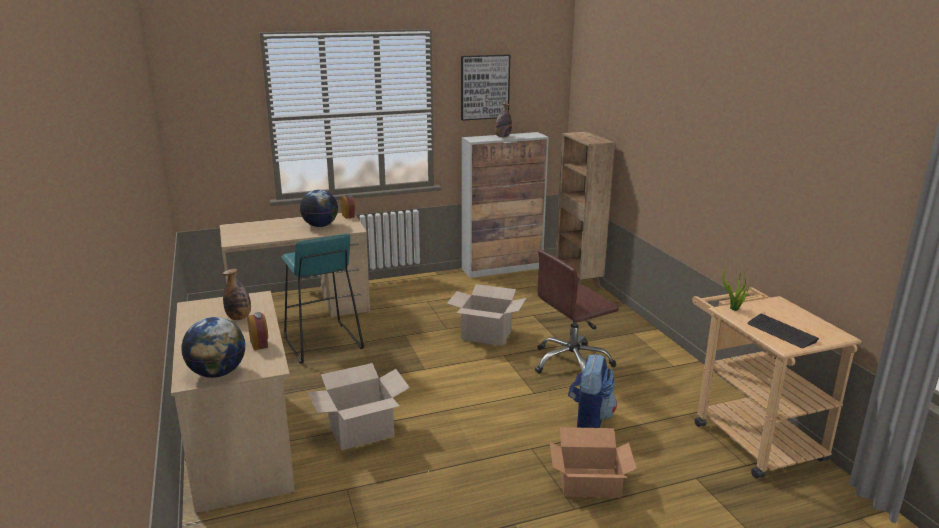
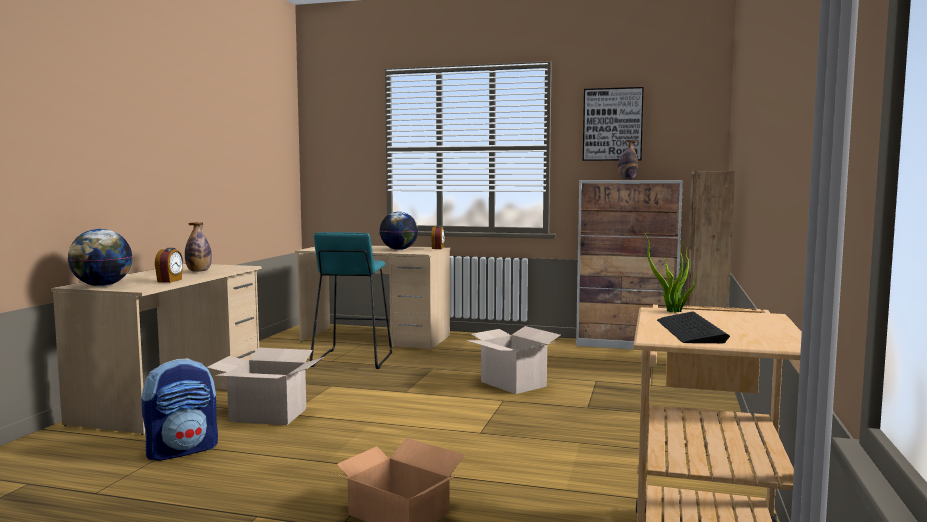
camera: 35 degrees right, 15 degrees down
brown office chair [535,250,619,374] -> none
backpack [568,354,617,428] -> backpack moved to [141,358,218,461]

